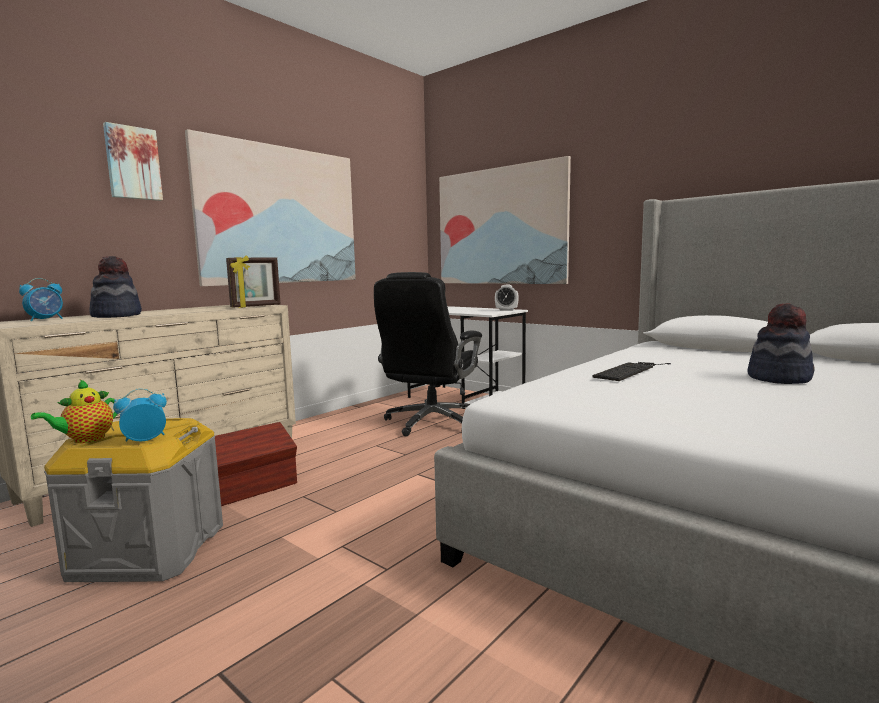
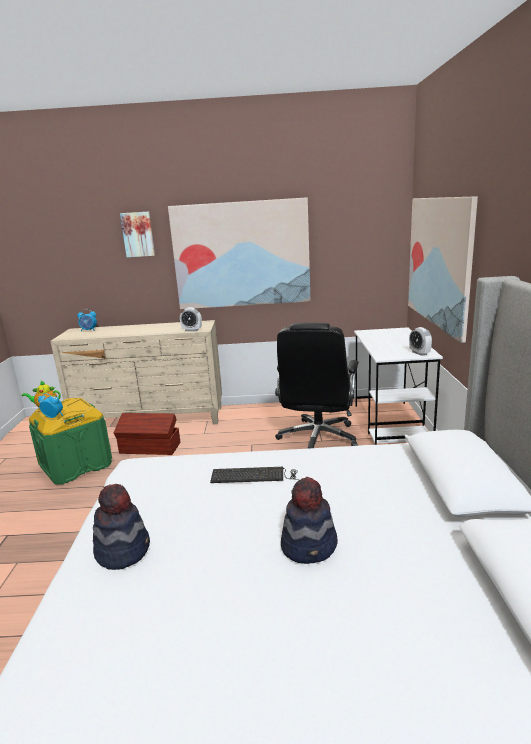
camera: 50 degrees right, 10 degrees up
grey storage box [44,418,223,582] -> green storage box [29,398,112,484]
hat [90,256,142,318] -> hat moved to [93,484,150,570]
picture frame [226,255,280,308] -> alarm clock [180,307,202,331]
black office chair [374,272,482,436] -> black office chair turned 60 degrees counterclockwise [275,323,359,449]

